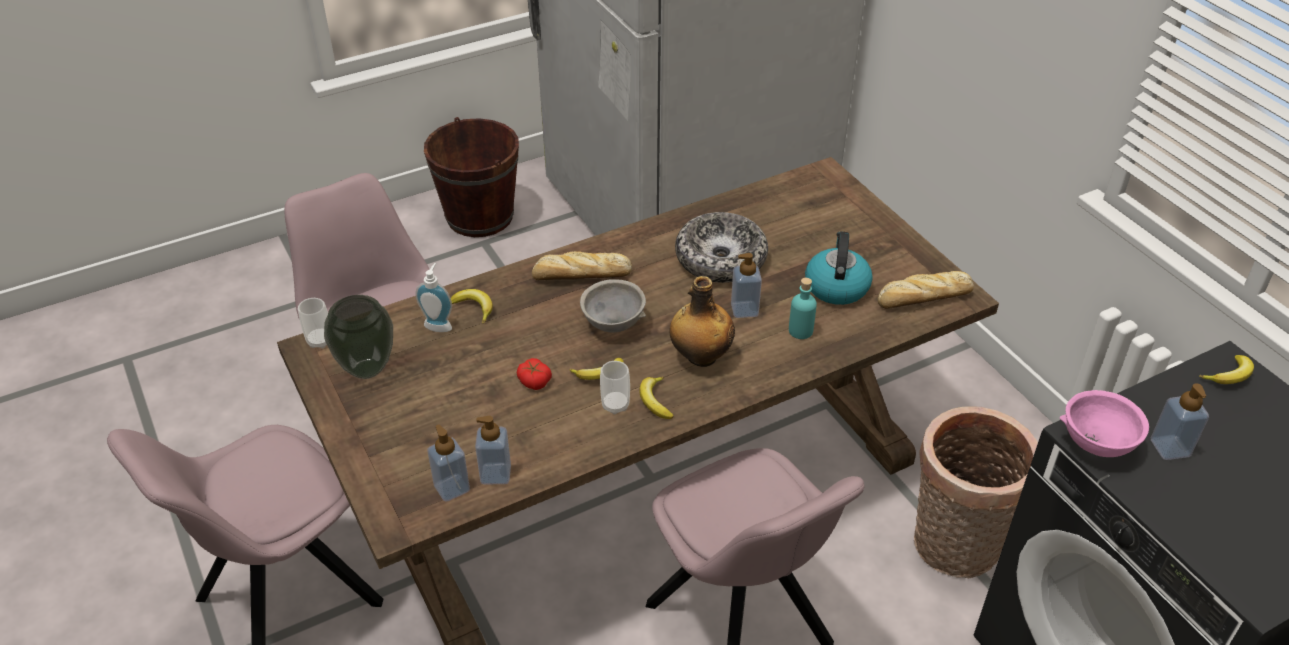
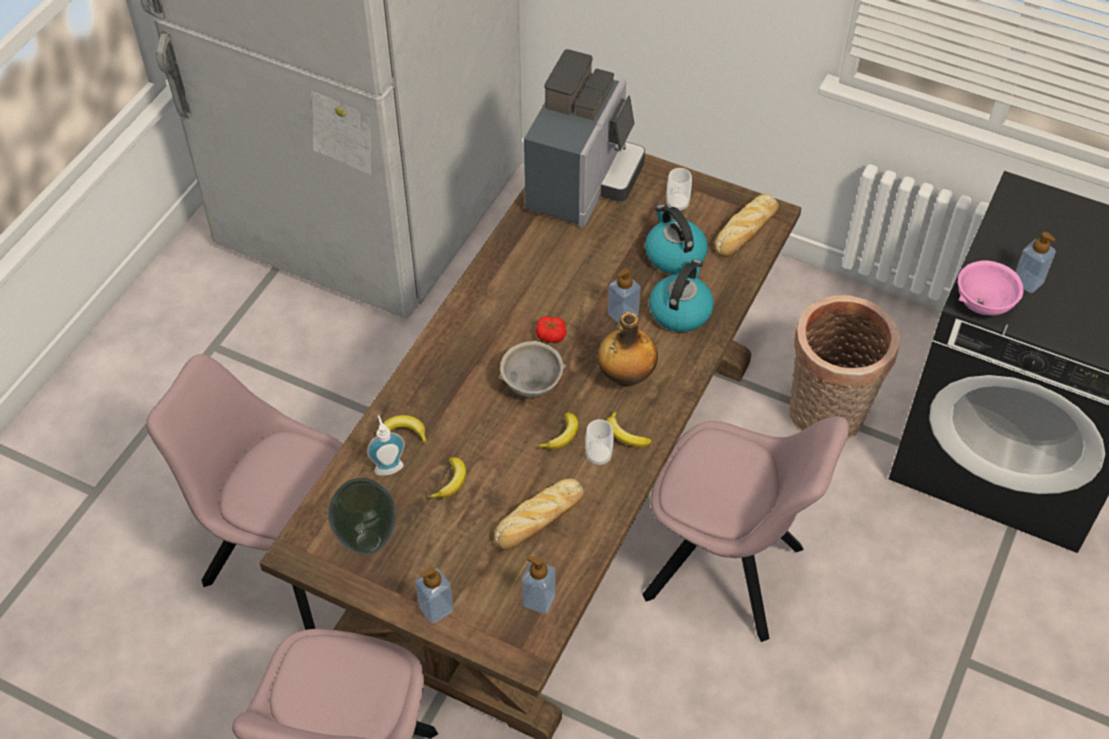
camera: 35 degrees left, 10 degrees up
cup [298,298,328,348] -> cup moved to [666,168,692,211]
brown bucket [424,117,519,237] -> none
soap dispenser [475,416,511,484] -> soap dispenser moved to [415,566,453,624]
tomato [517,358,552,390] -> tomato moved to [536,316,567,343]
bread [532,251,632,280] -> bread moved to [494,478,584,551]
bowl [675,212,768,283] -> none
turquoise bottle [789,278,817,339] -> kettle [649,259,714,332]
banana [1199,355,1254,384] -> banana moved to [428,457,466,498]
none -> coffee machine [524,49,645,227]

